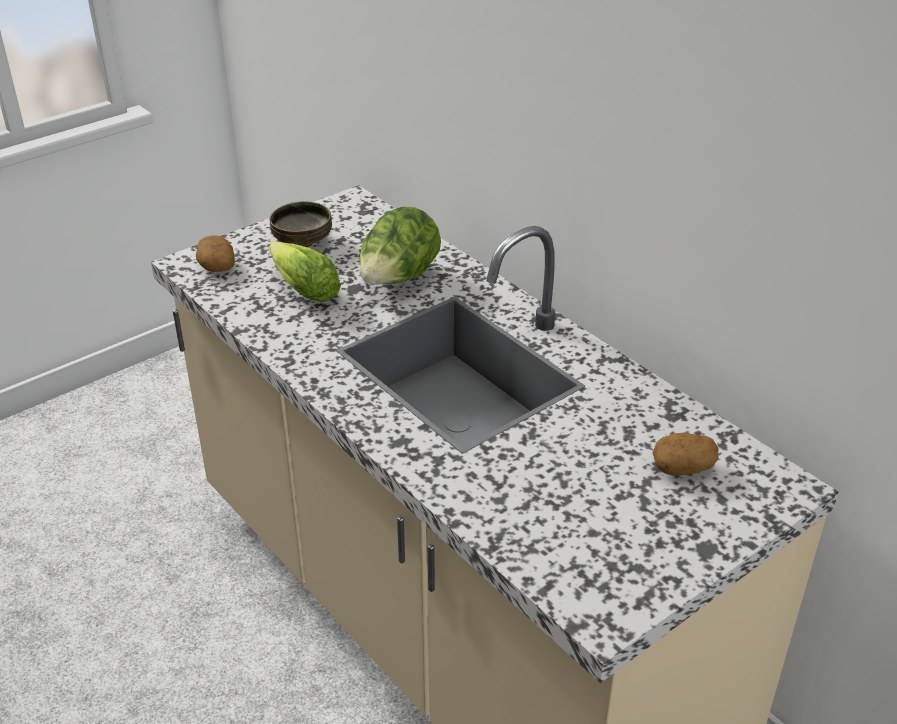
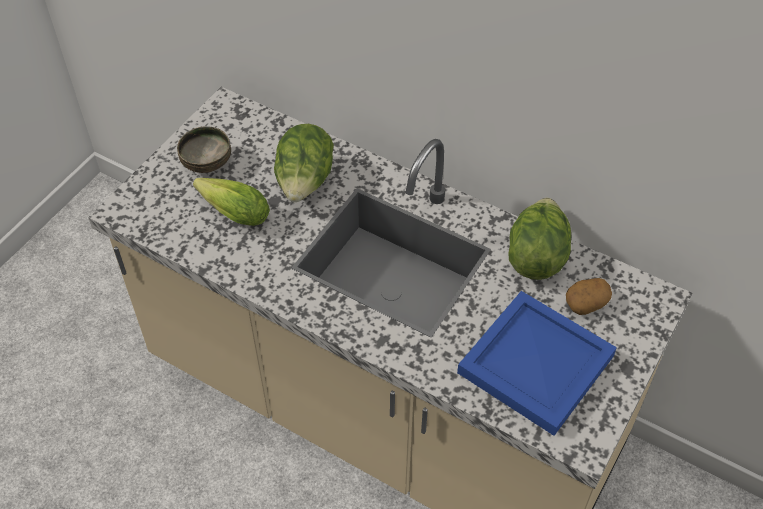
camera: 20 degrees left, 15 degrees up
potato [196,235,235,272] -> none
none -> blue tray [457,291,617,436]
none -> lettuce [508,198,572,280]

